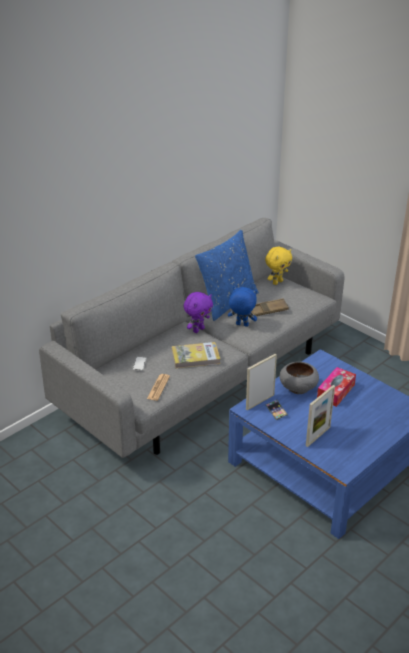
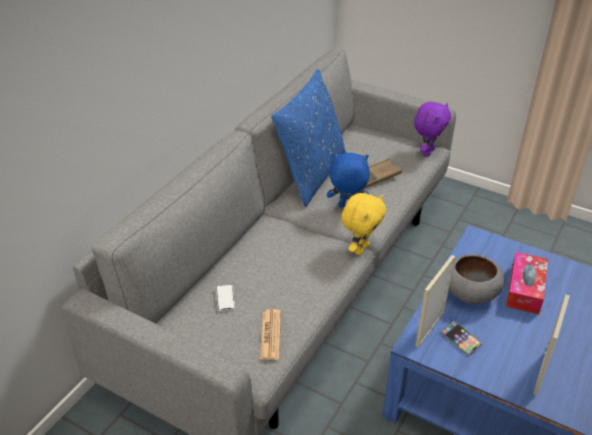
camera: 15 degrees left, 5 degrees up
book [172,342,220,368] -> none
purple plush toy [184,292,213,333] -> purple plush toy moved to [414,102,451,157]
yellow plush toy [265,247,292,285] -> yellow plush toy moved to [341,193,386,255]

